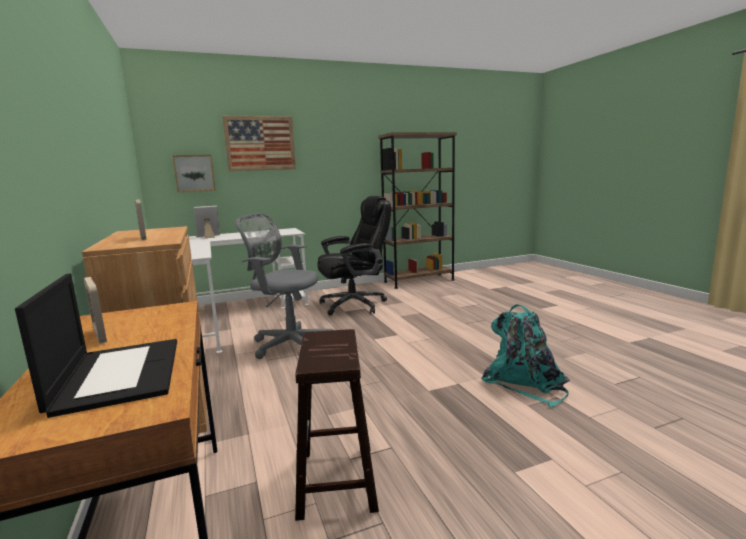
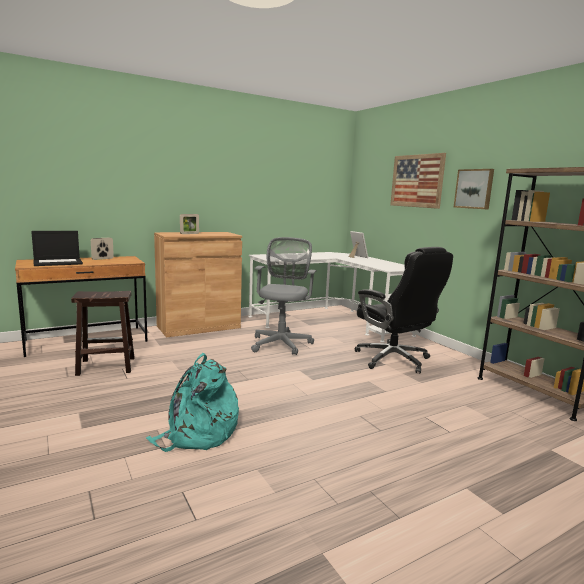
camera: 80 degrees right, 0 degrees up
picture [172,155,215,192] -> picture moved to [454,169,494,209]

